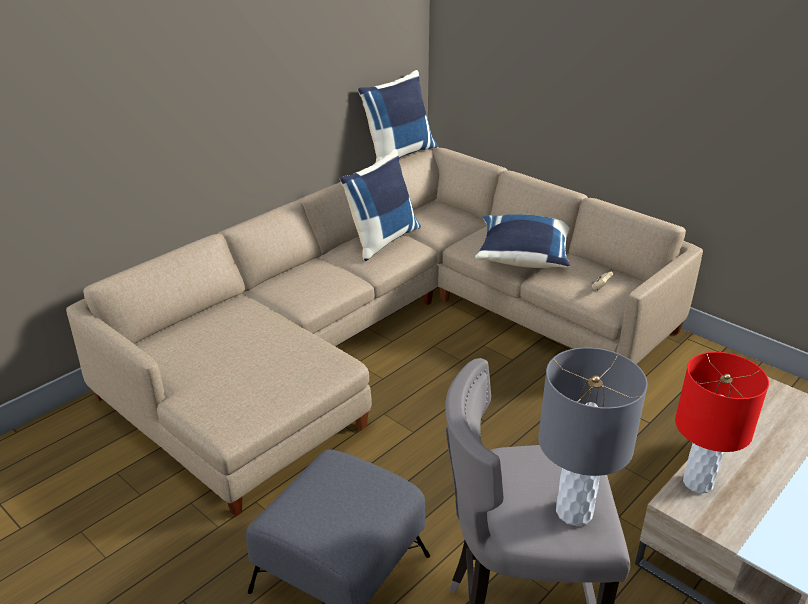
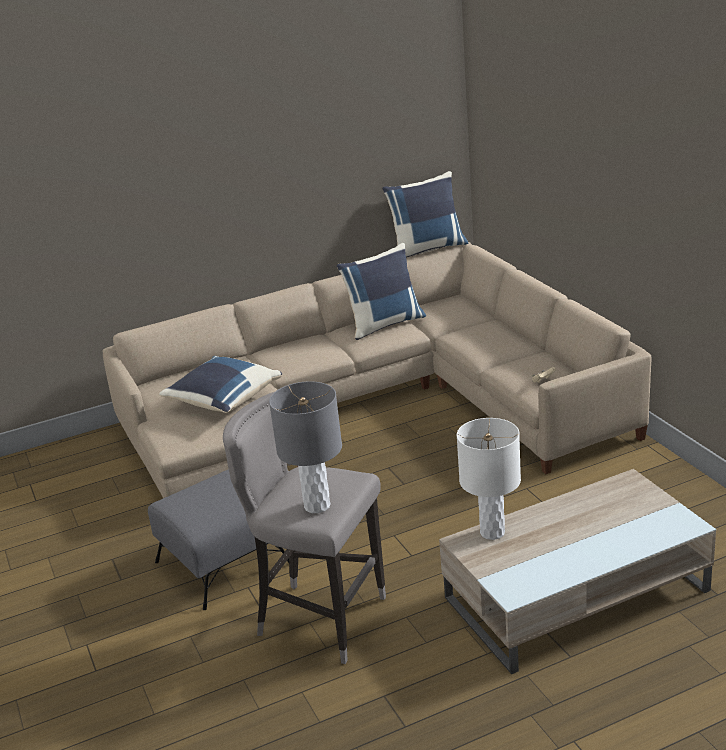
camera: 25 degrees right, 5 degrees down
blue pillow [475,214,570,268] -> blue pillow moved to [159,356,282,413]
red table lamp [675,352,769,493] -> white table lamp [457,418,521,540]

